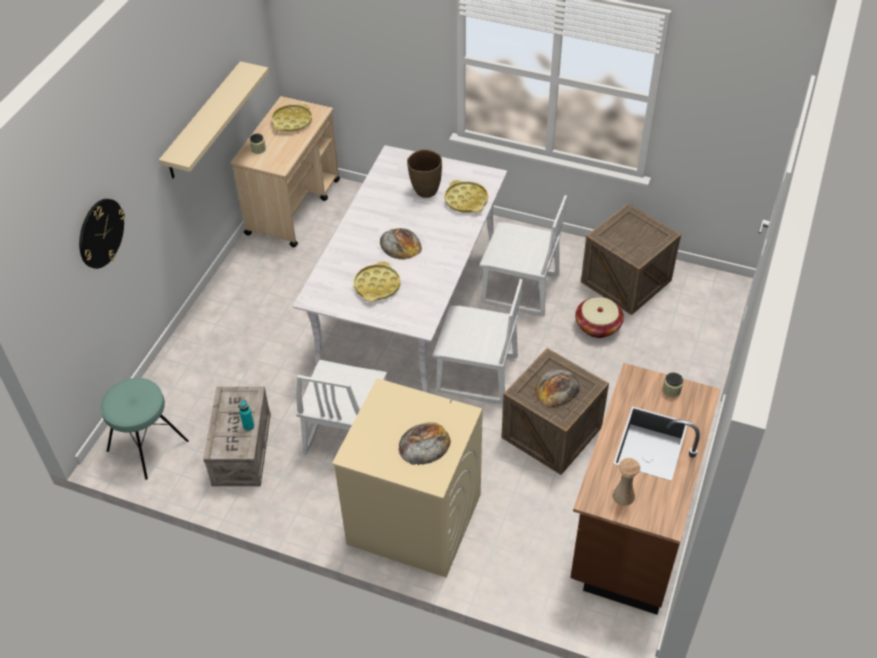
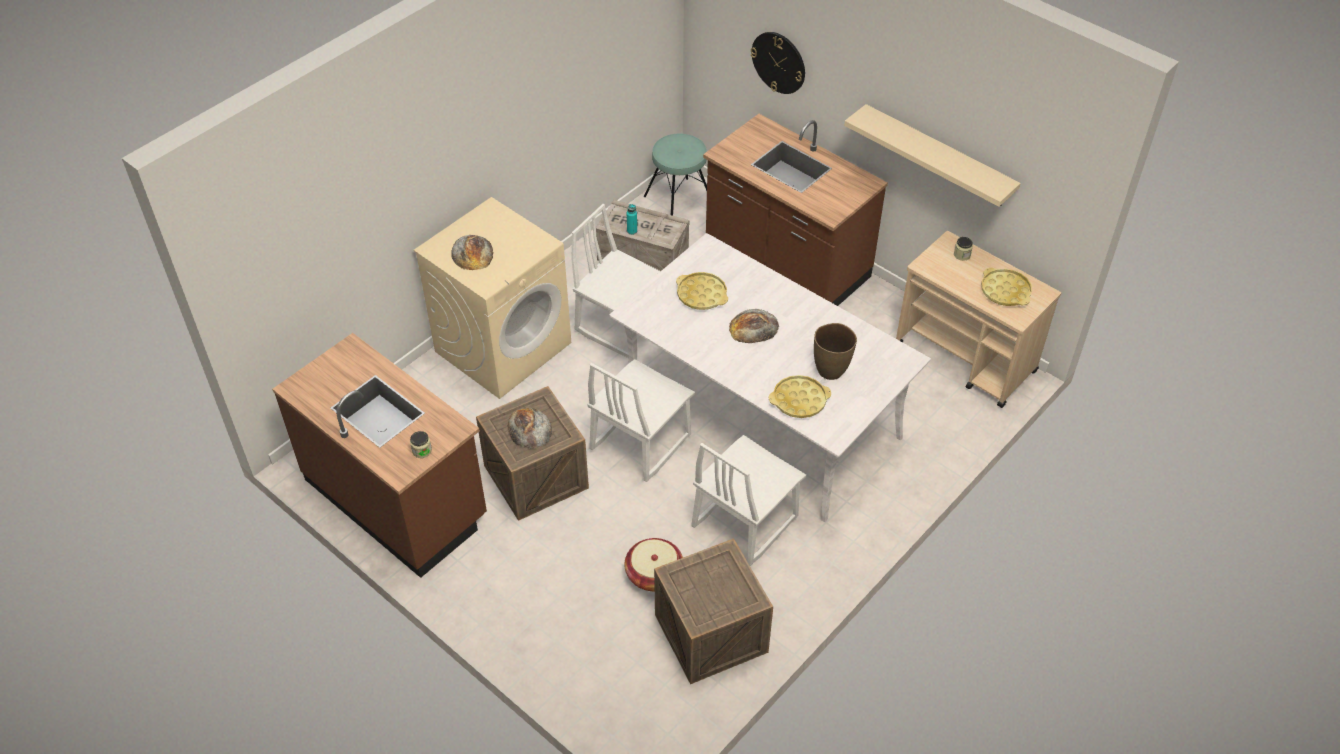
camera: 110 degrees right, 0 degrees up
beige vase [612,458,640,506] -> none
none -> brown counter [703,114,888,306]

